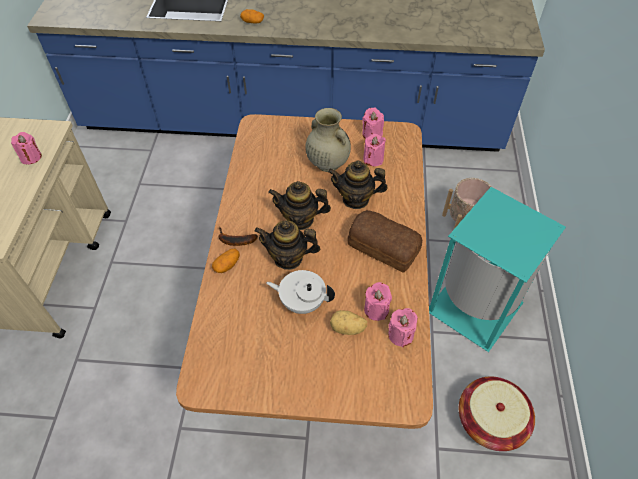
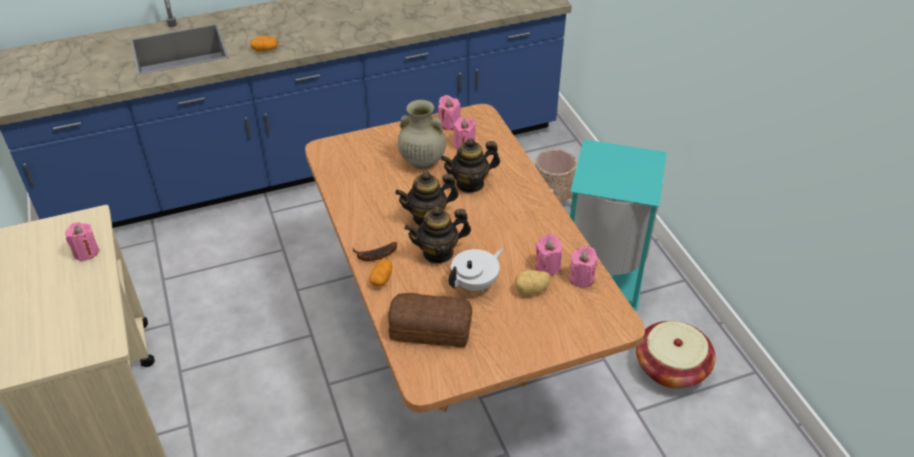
camera: 25 degrees left, 10 degrees down
white teapot [266,270,335,314] -> white teapot turned 150 degrees clockwise [449,248,503,291]
bread [348,210,422,273] -> bread moved to [388,293,472,348]

